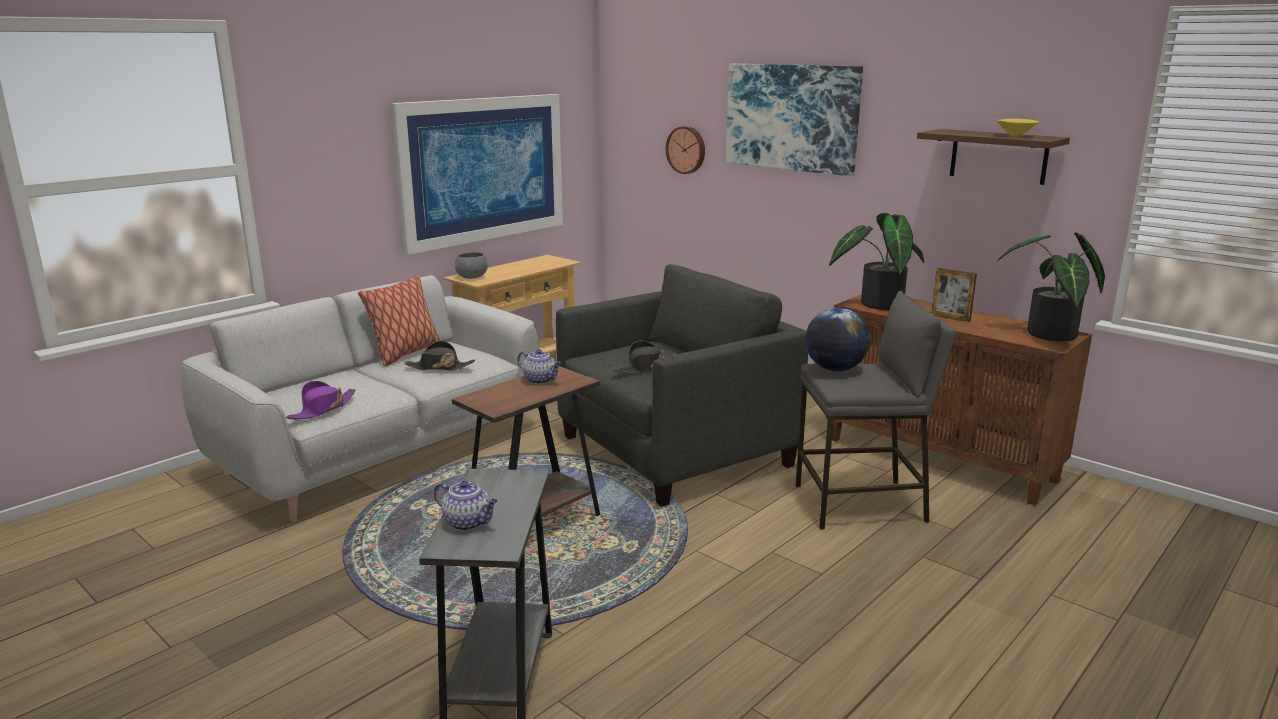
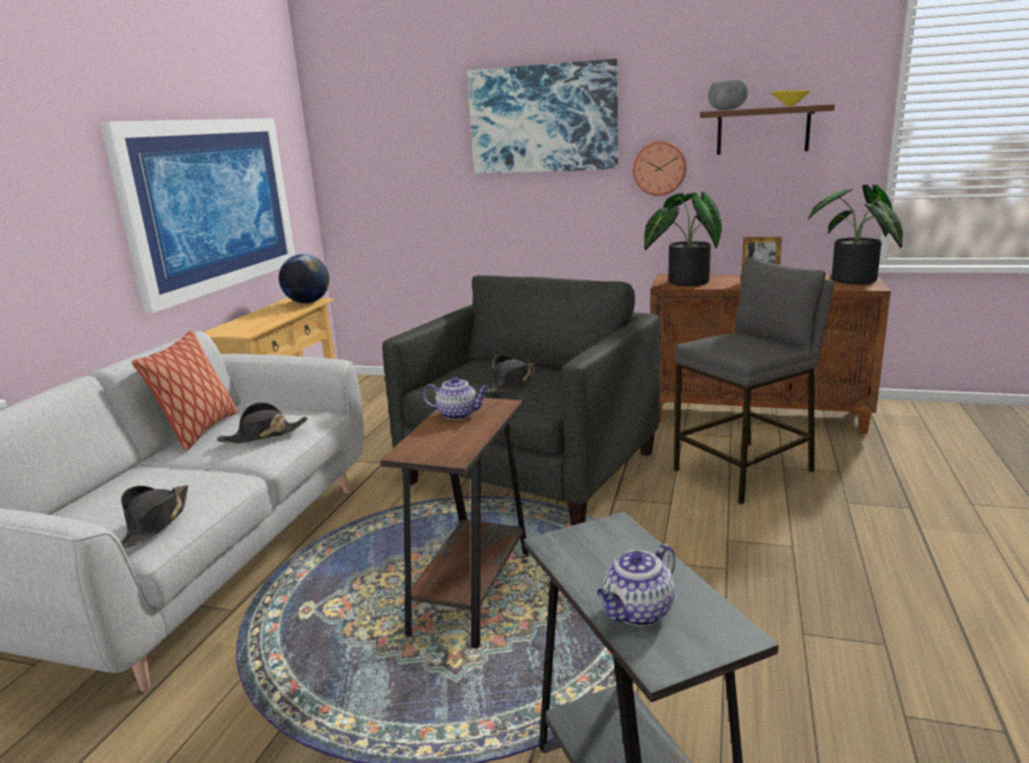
camera: 25 degrees left, 0 degrees up
purple hat [286,381,356,419] -> black hat [120,485,188,548]
teapot [434,481,498,531] -> teapot turned 135 degrees clockwise [597,544,676,626]
grey bowl [455,252,488,279] -> grey bowl moved to [708,80,748,110]
wall clock [666,126,705,174] -> wall clock moved to [633,141,687,196]
globe [805,308,870,371] -> globe moved to [279,254,329,303]

